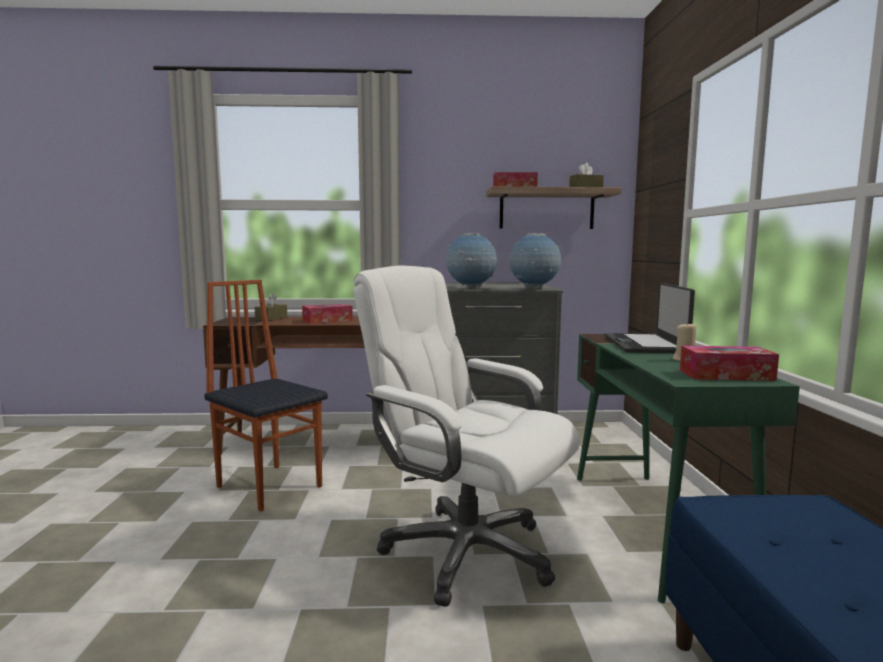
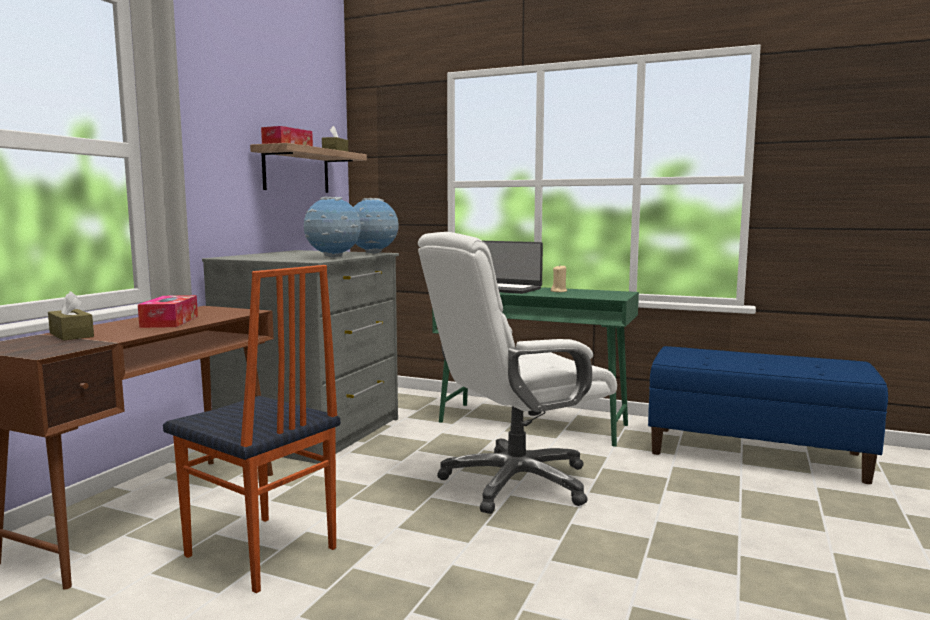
camera: 65 degrees left, 0 degrees up
chair [204,280,328,512] -> chair turned 120 degrees counterclockwise [163,265,340,593]
tissue box [680,346,779,381] -> none

